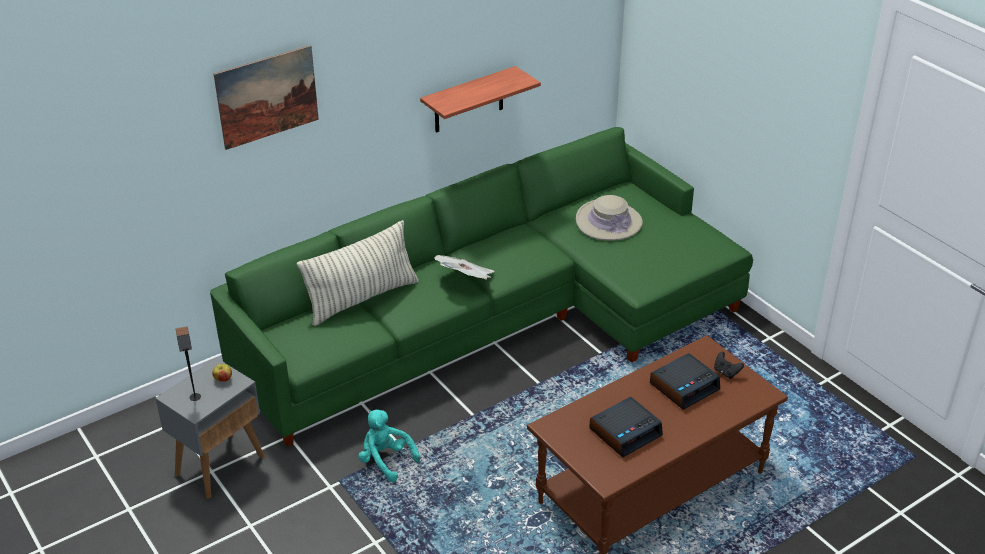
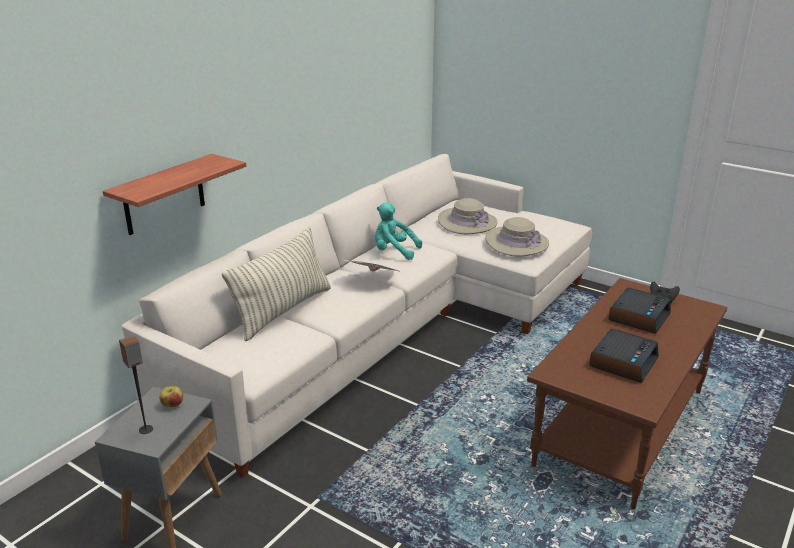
camera: 20 degrees left, 10 degrees down
green sofa [210,127,753,447] -> white sofa [122,154,592,478]
picture [214,45,319,150] -> none
turquoise plush toy [358,410,420,482] -> turquoise plush toy moved to [375,203,422,260]
shelf [420,66,541,133] -> shelf moved to [103,154,246,235]
none -> beige hat [485,217,549,257]

